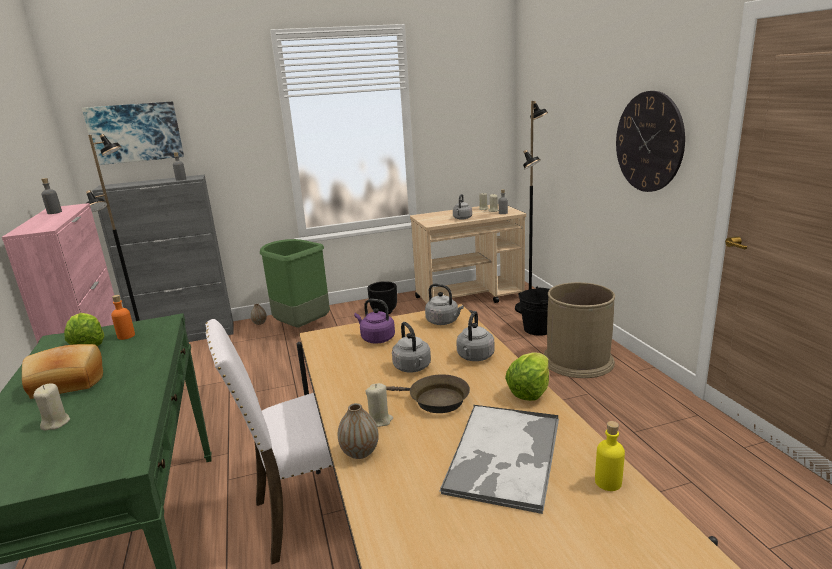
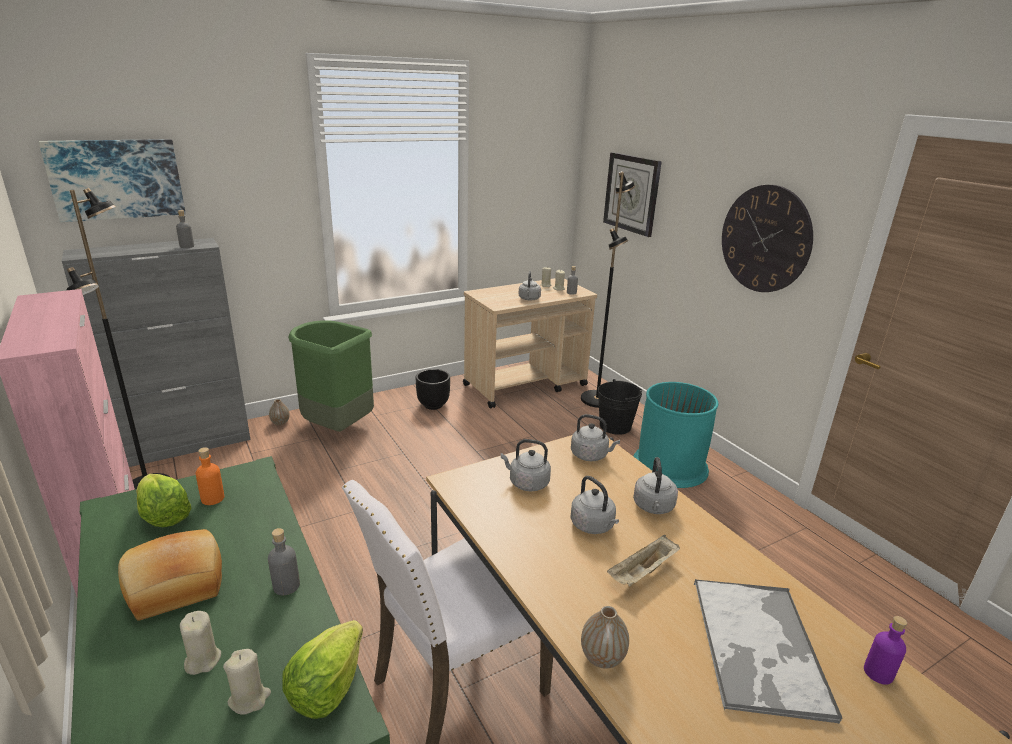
camera: 15 degrees left, 5 degrees up
grey bottle [41,178,62,214] -> grey bottle moved to [268,528,300,595]
purple kettle [354,299,395,344] -> grey kettle [501,439,551,492]
beige candle [365,383,393,427] -> beige candle moved to [223,649,271,715]
brown frying pan [386,374,470,413] -> beige tray [607,535,680,587]
lettuce [505,353,549,401] -> lettuce moved to [282,620,363,719]
brown trash can [544,282,615,378] -> turquoise trash can [633,382,719,488]
yellow bottle [595,421,625,491] -> purple bottle [864,616,907,685]
none -> wall clock [603,152,662,237]

